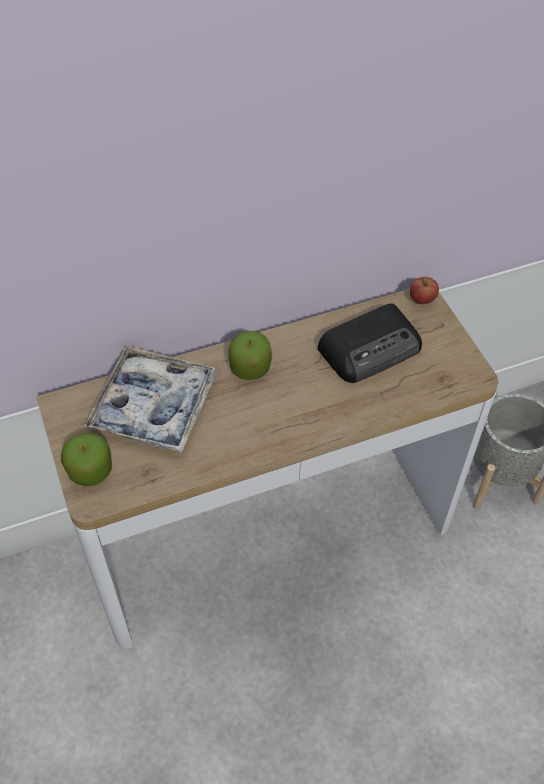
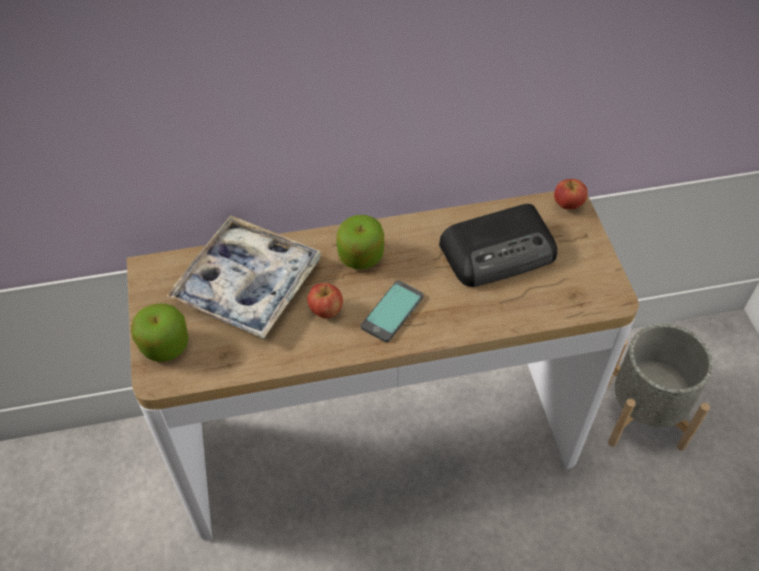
camera: 10 degrees right, 0 degrees up
none -> apple [307,283,343,319]
none -> phone [361,280,424,343]

